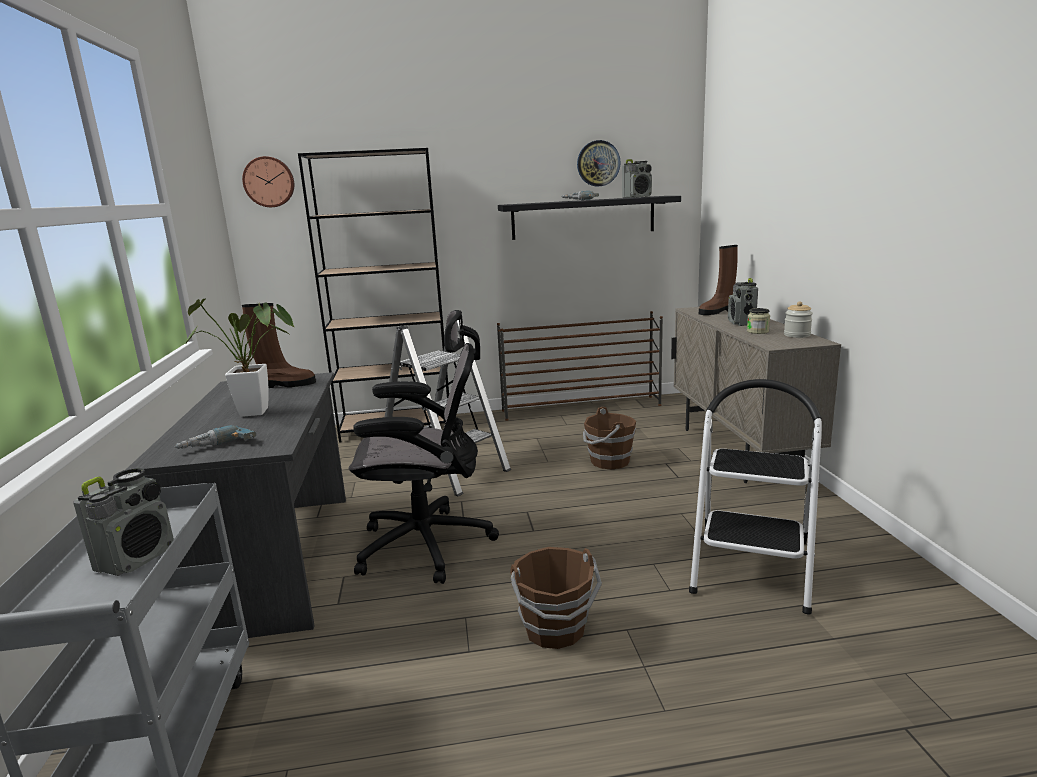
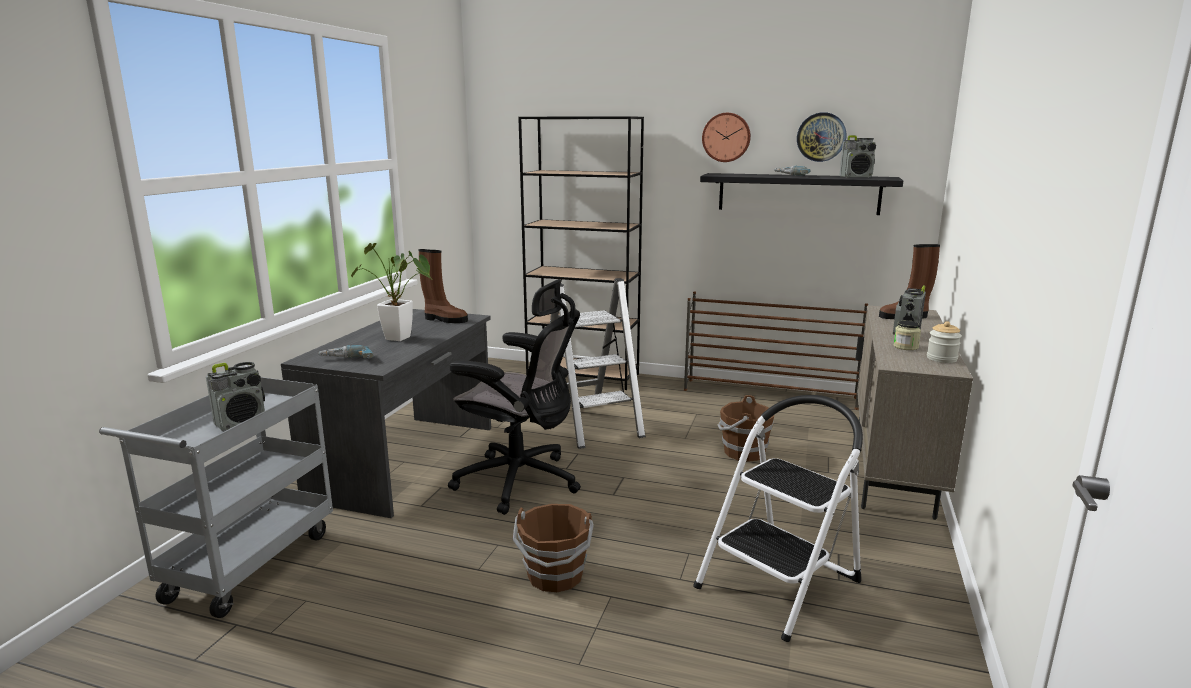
camera: 25 degrees right, 0 degrees up
wall clock [242,156,294,207] -> wall clock moved to [702,113,751,162]

